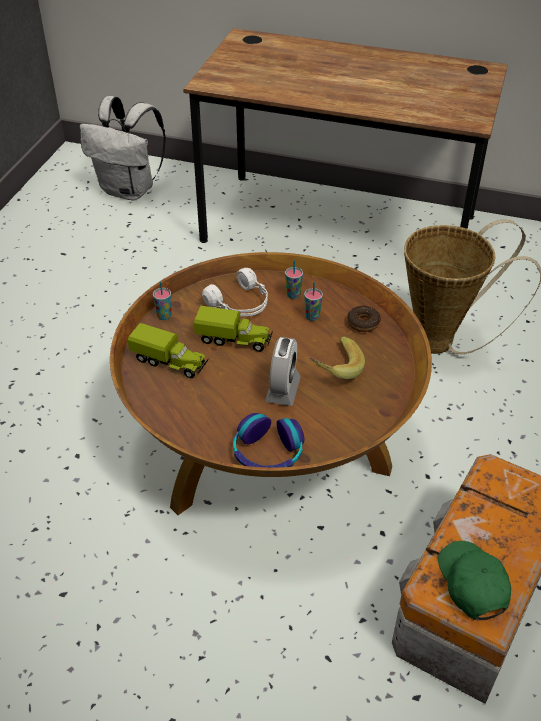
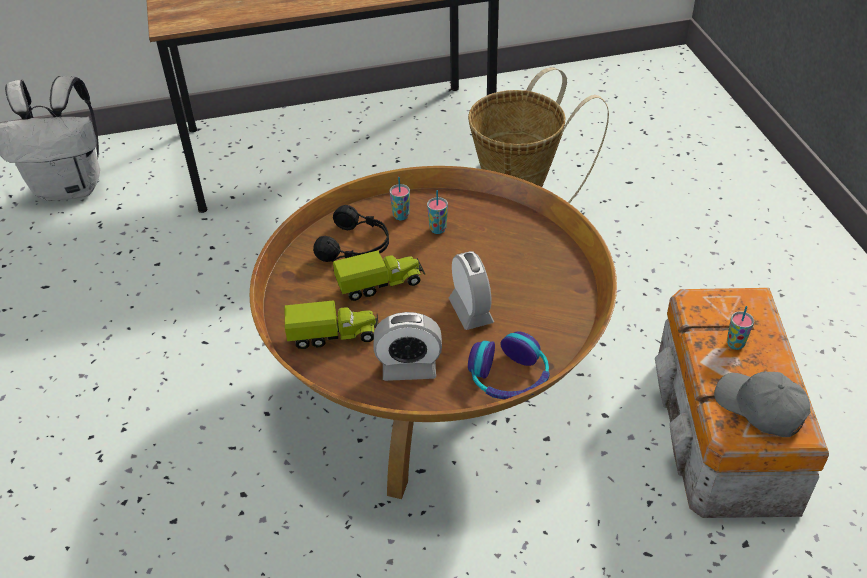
camera: 30 degrees left, 0 degrees up
cup [153,281,172,320] -> cup moved to [727,306,754,350]
white headphones [202,268,268,316] -> black headphones [313,205,389,262]
banana [309,336,365,379] -> none
donut [347,306,381,332] -> none
green cap [438,541,511,620] -> grey cap [714,371,811,437]
none -> alarm clock [374,312,442,381]

